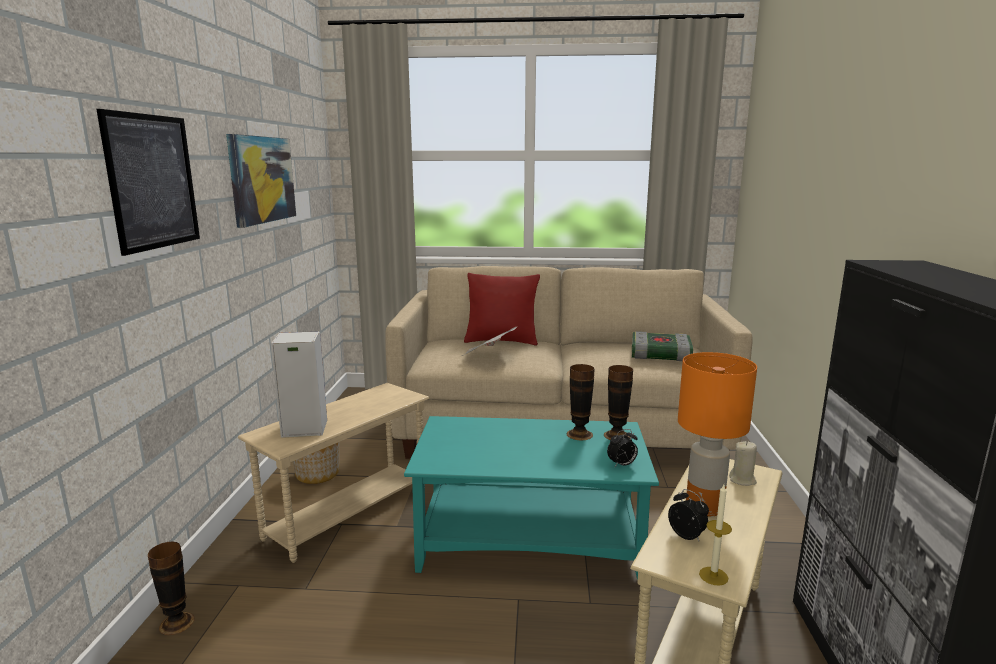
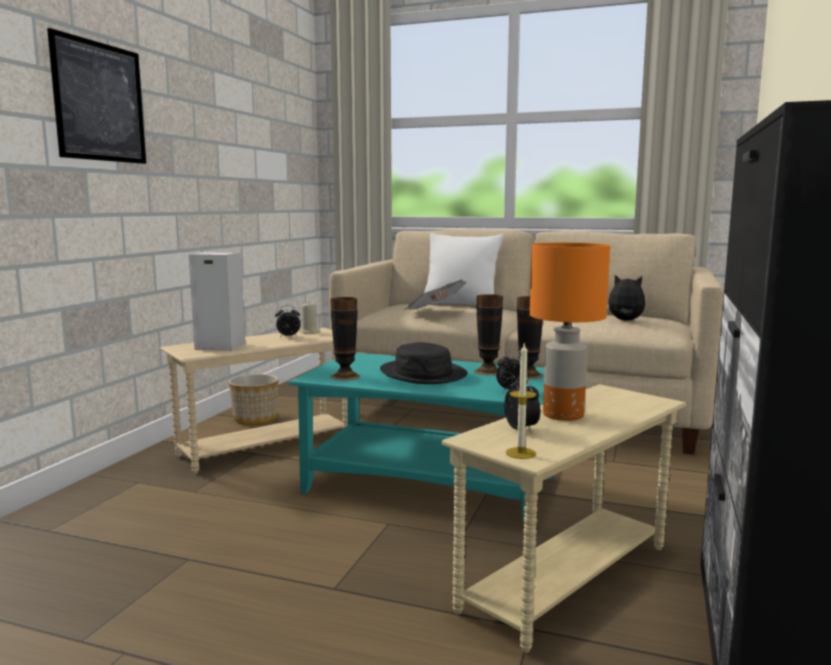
camera: 15 degrees right, 5 degrees down
vase [148,542,195,635] -> vase moved to [330,297,360,380]
picture [226,134,296,228] -> none
red pillow [464,273,540,345] -> white pillow [424,233,504,306]
book [632,331,693,361] -> plush toy [607,275,645,321]
beige candle [729,441,757,486] -> beige candle moved to [300,303,320,334]
none -> alarm clock [275,305,300,338]
none -> black hat [380,342,467,384]

